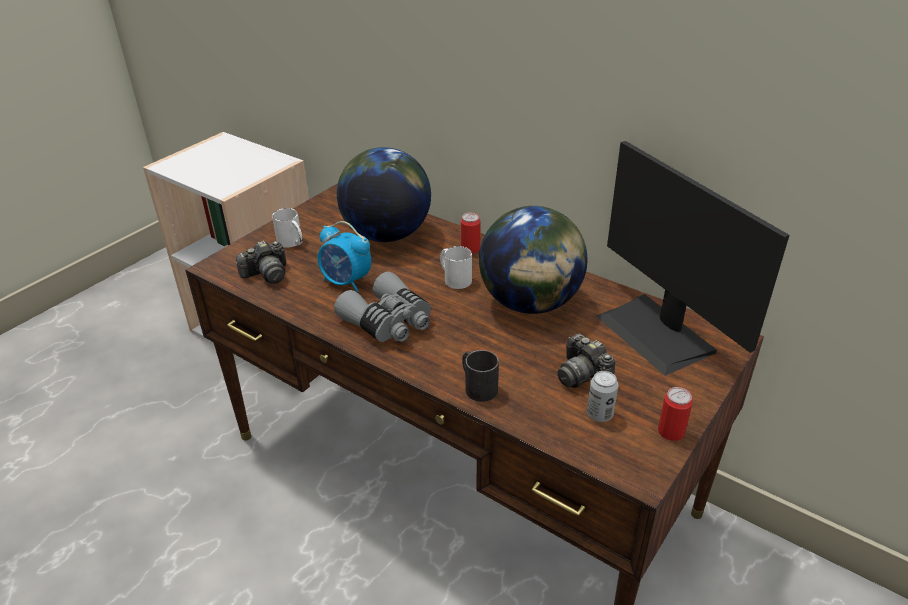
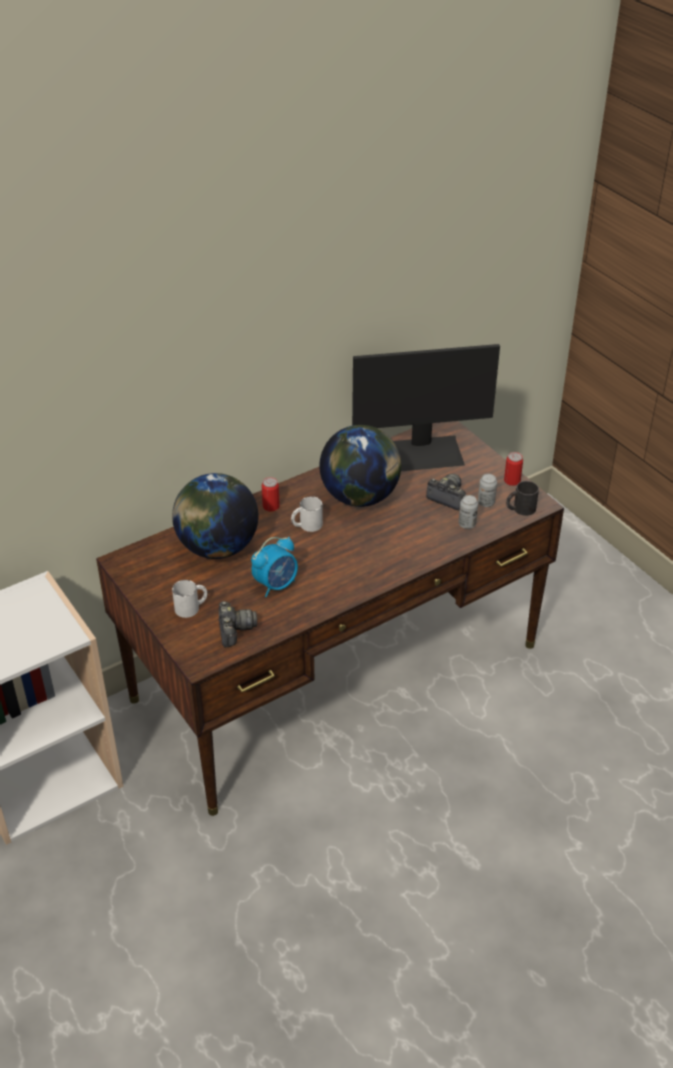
camera: 70 degrees left, 5 degrees up
grey binoculars [334,272,431,342] -> none
black mug [462,350,499,402] -> black mug moved to [506,481,539,516]
camera [557,333,615,388] -> camera turned 135 degrees counterclockwise [426,474,466,510]
none -> can [459,495,478,529]

